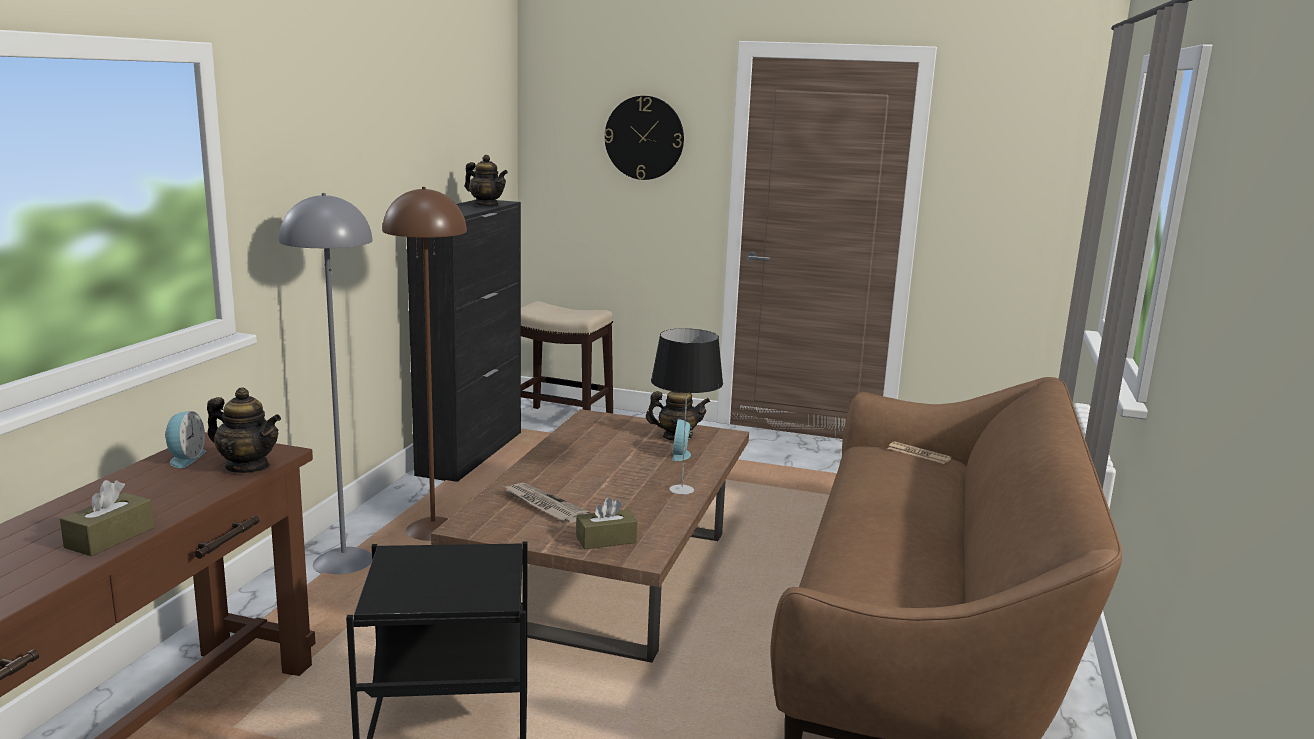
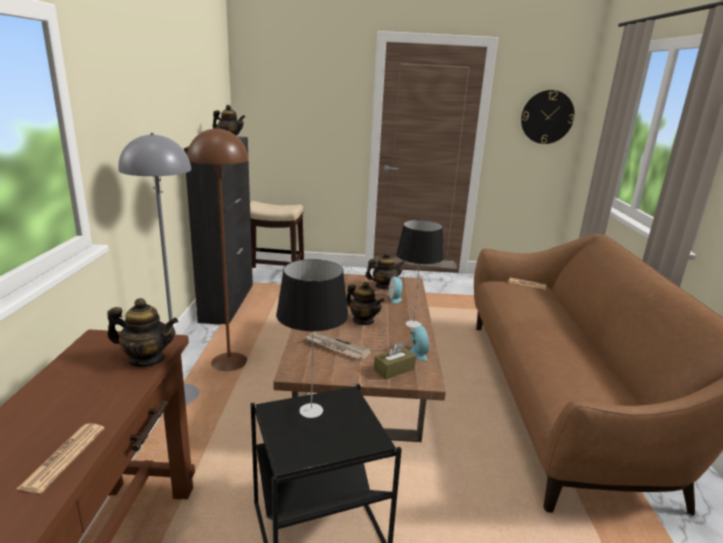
camera: 15 degrees left, 5 degrees up
brown tissue box [60,480,154,557] -> newspaper [17,423,105,493]
alarm clock [165,411,206,468] -> alarm clock moved to [410,326,429,361]
wall clock [604,96,684,180] -> wall clock moved to [521,90,575,144]
none -> table lamp [276,259,349,418]
none -> teapot [347,282,384,325]

